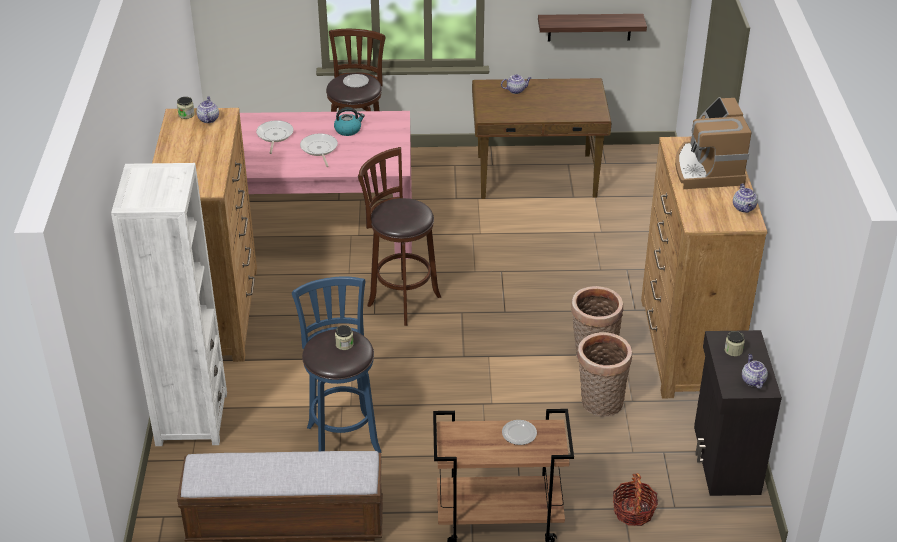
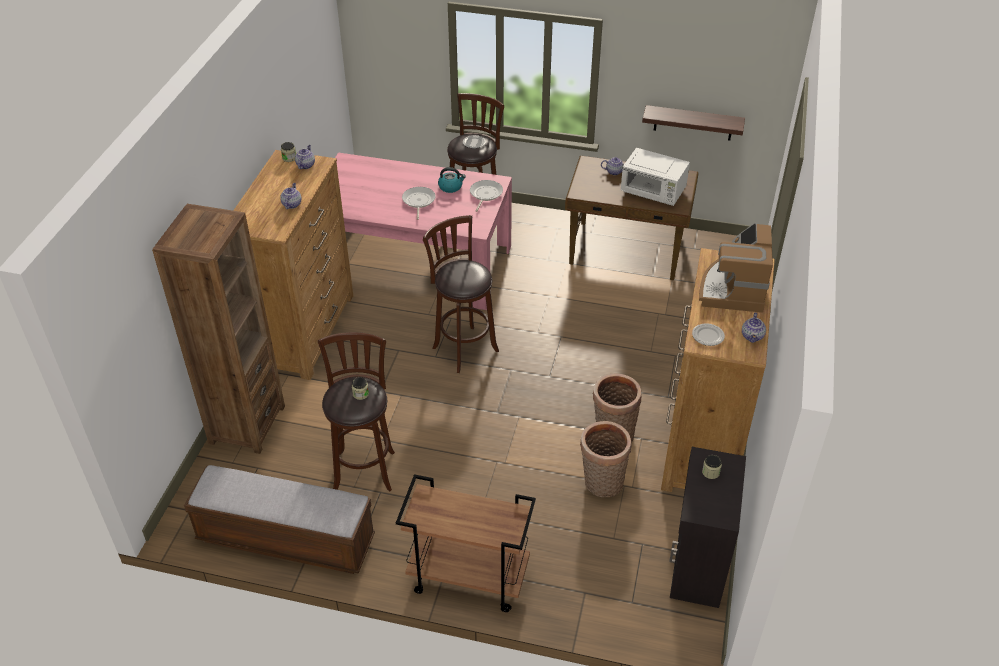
camera: 15 degrees right, 5 degrees up
white bookcase [111,163,227,446] -> brown bookcase [152,204,285,454]
frying pan [256,120,294,154] -> frying pan moved to [470,180,503,212]
blue stool [292,276,382,453] -> brown stool [318,332,395,491]
plate [502,420,537,445] -> plate moved to [692,323,725,346]
basket [613,473,658,526] -> none
teapot [742,354,768,389] -> teapot moved to [280,183,301,209]
none -> white microwave [621,148,690,206]

